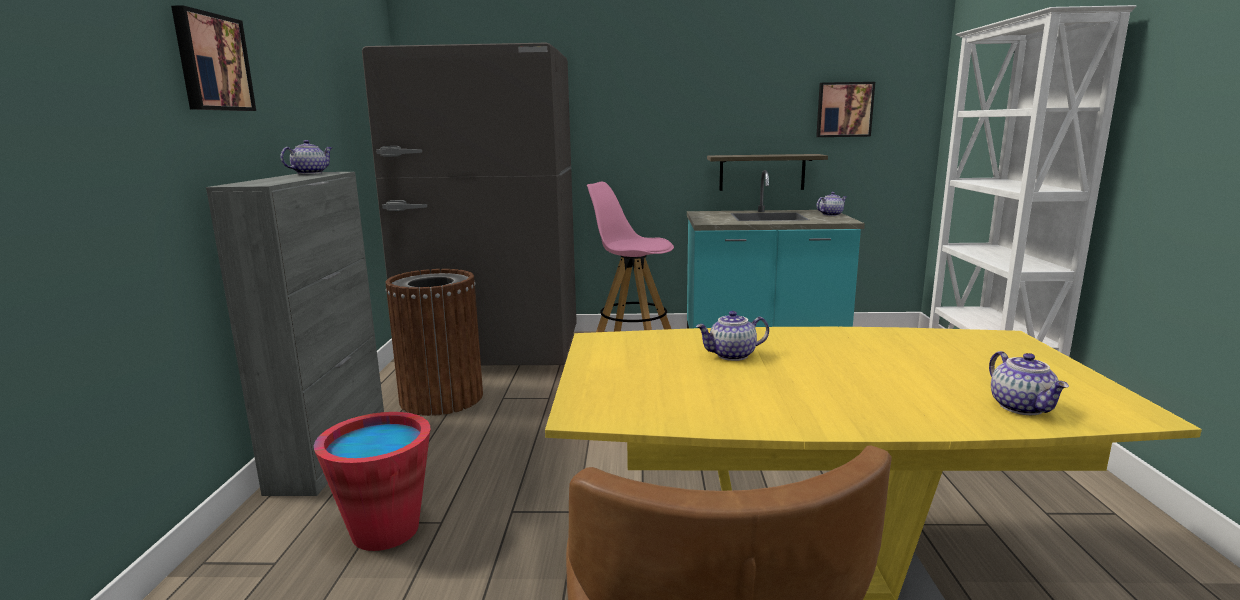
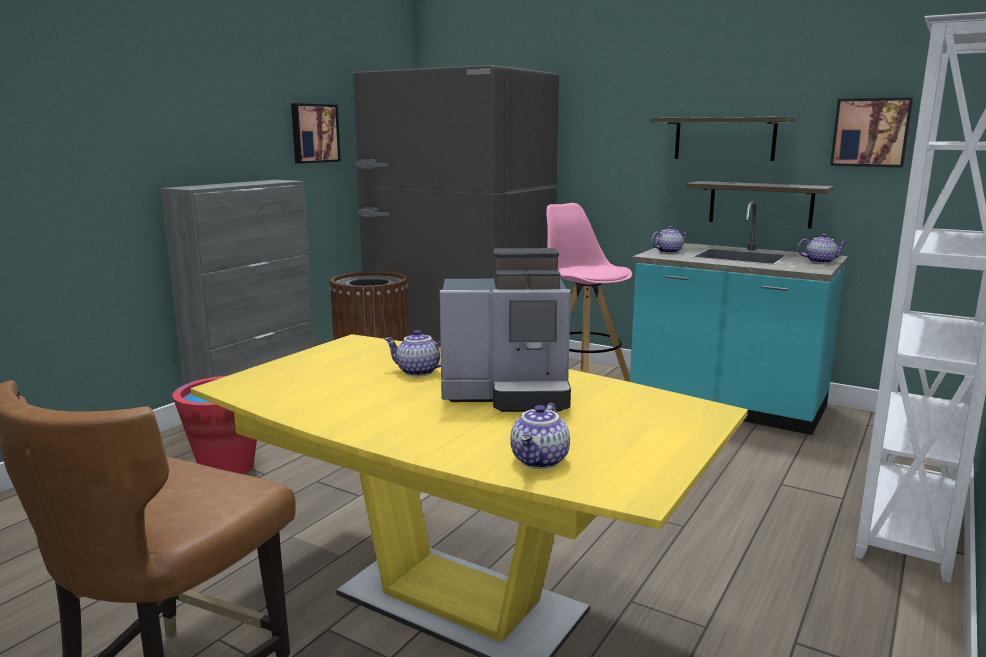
camera: 30 degrees right, 0 degrees up
picture [171,5,256,111] -> picture moved to [291,103,341,164]
teapot [280,140,332,174] -> teapot moved to [651,226,688,253]
none -> coffee machine [439,248,571,412]
none -> shelf [650,117,795,161]

